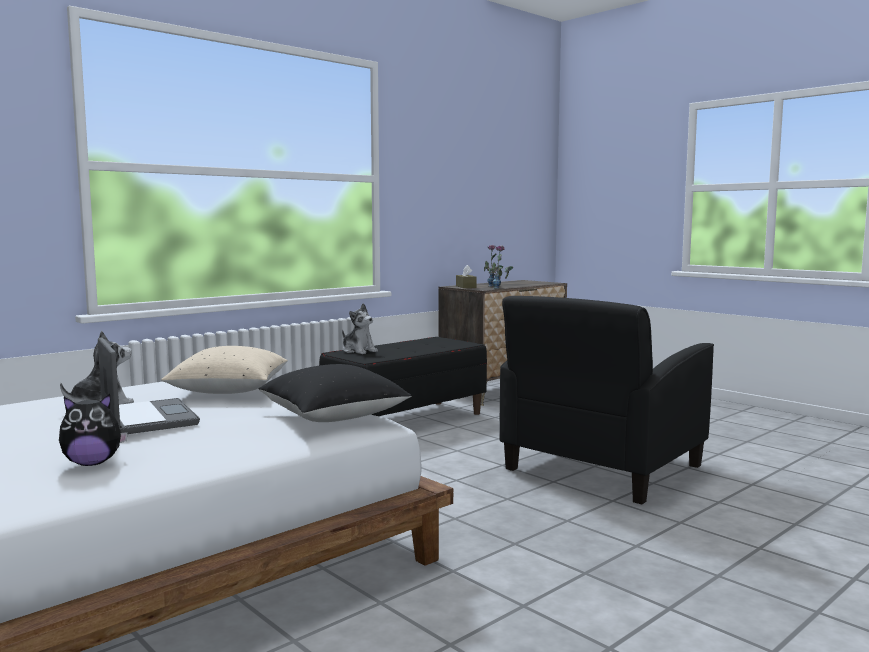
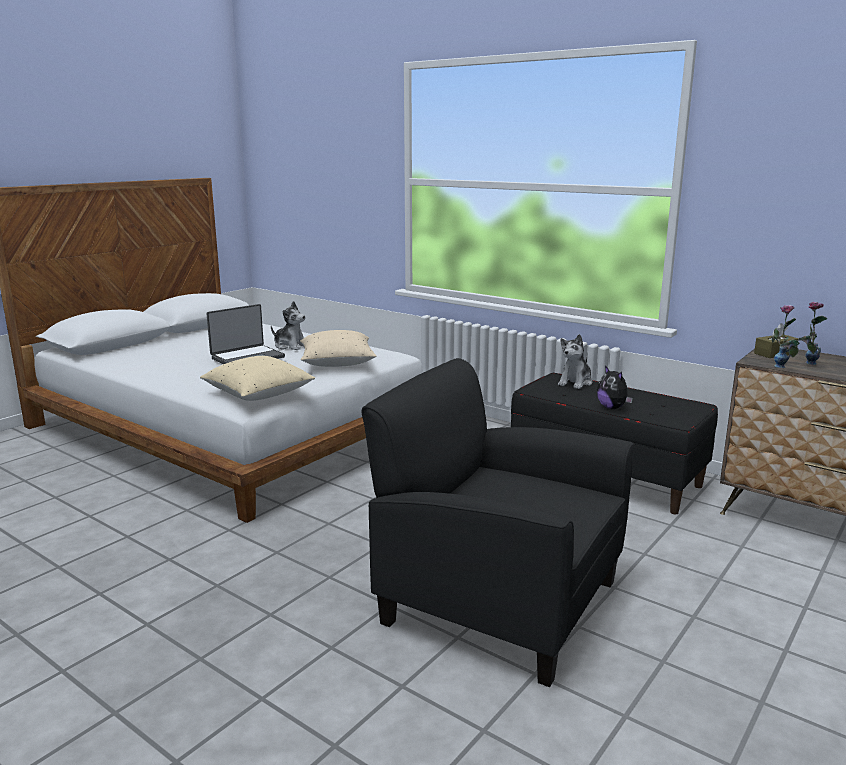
camera: 80 degrees right, 10 degrees up
plush toy [59,394,128,466] -> plush toy moved to [597,366,633,409]
black pillow [258,364,411,422] -> beige pillow [200,356,315,401]

